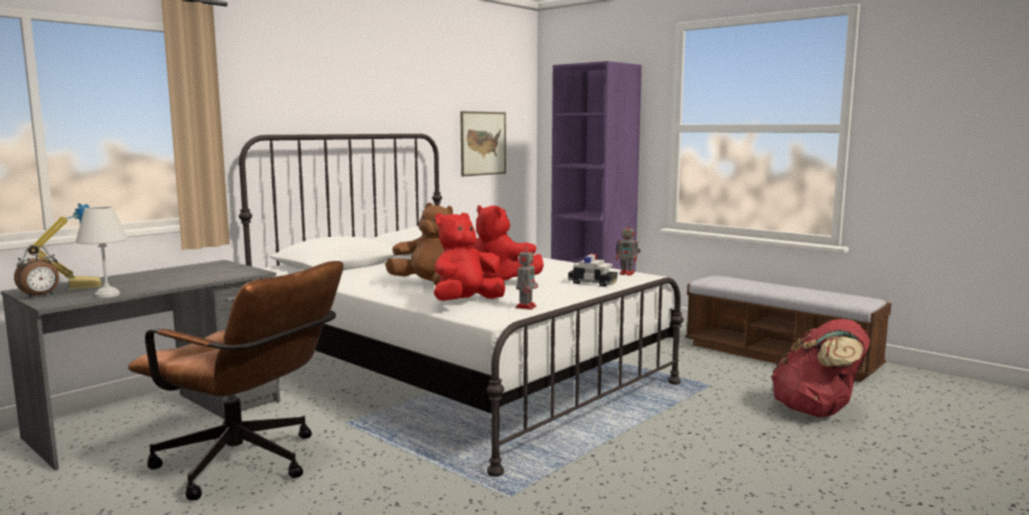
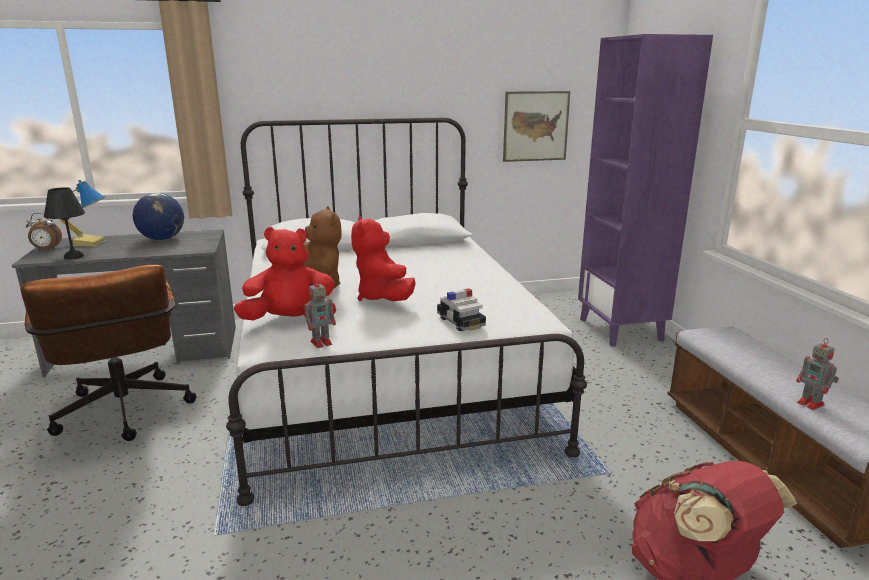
camera: 35 degrees right, 10 degrees up
white table lamp [76,207,128,298] -> black table lamp [44,187,85,260]
toy robot [616,222,640,276] -> toy robot moved to [796,338,839,410]
none -> globe [133,193,184,240]

